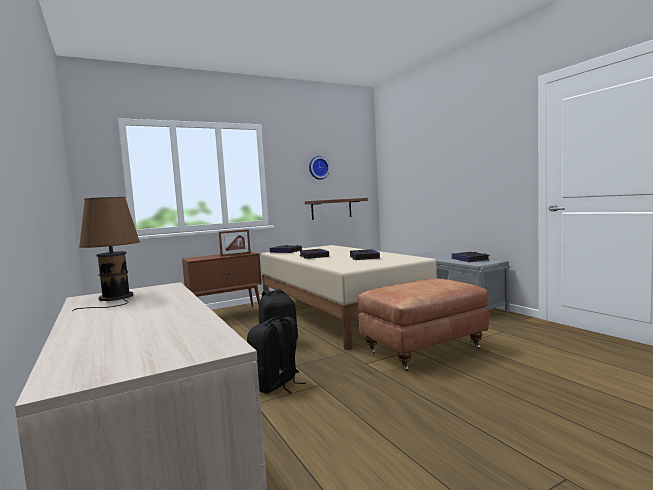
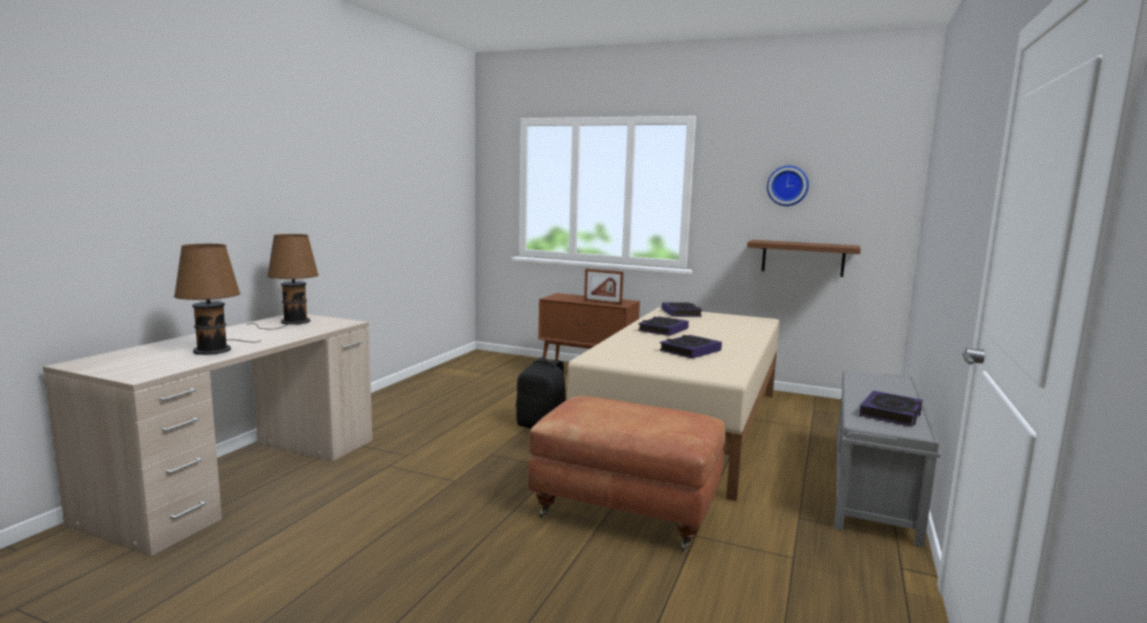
camera: 50 degrees right, 5 degrees up
black backpack [247,317,306,394] -> none
none -> brown table lamp [174,244,261,355]

